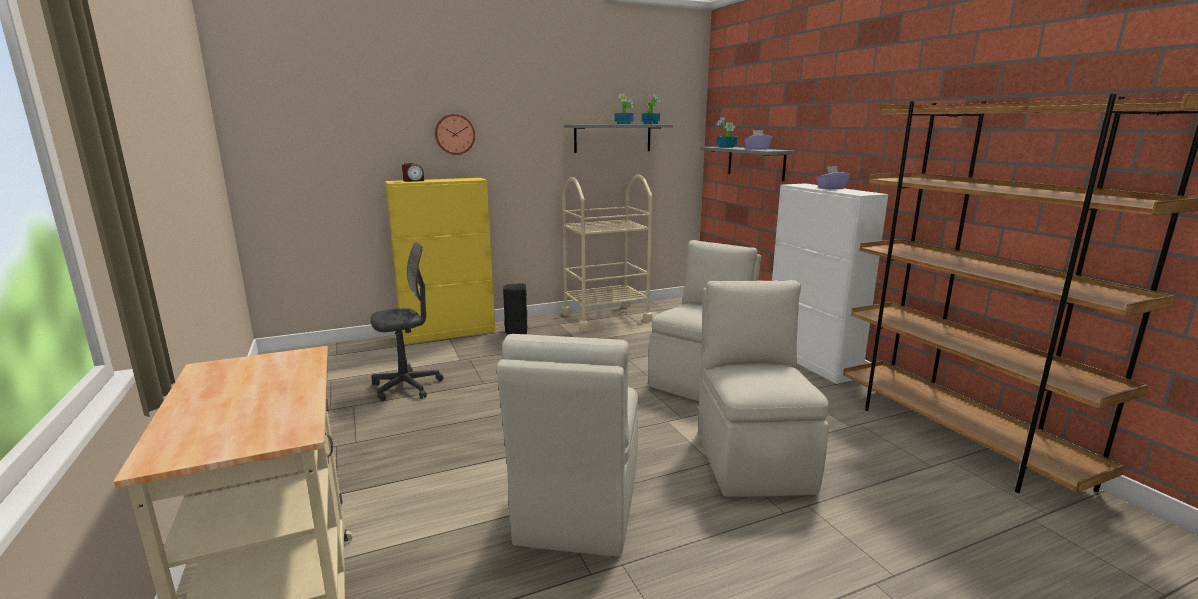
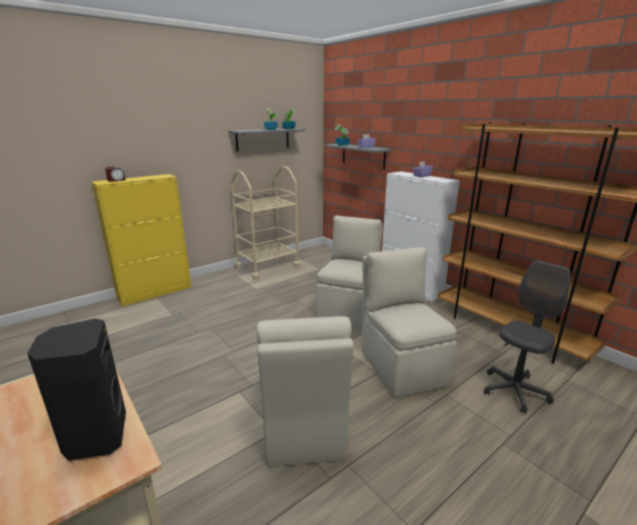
camera: 15 degrees left, 5 degrees up
grey office chair [371,242,443,401] -> grey office chair moved to [484,260,571,414]
wall clock [435,114,475,155] -> none
black speaker [503,283,527,335] -> black speaker moved to [27,318,126,461]

